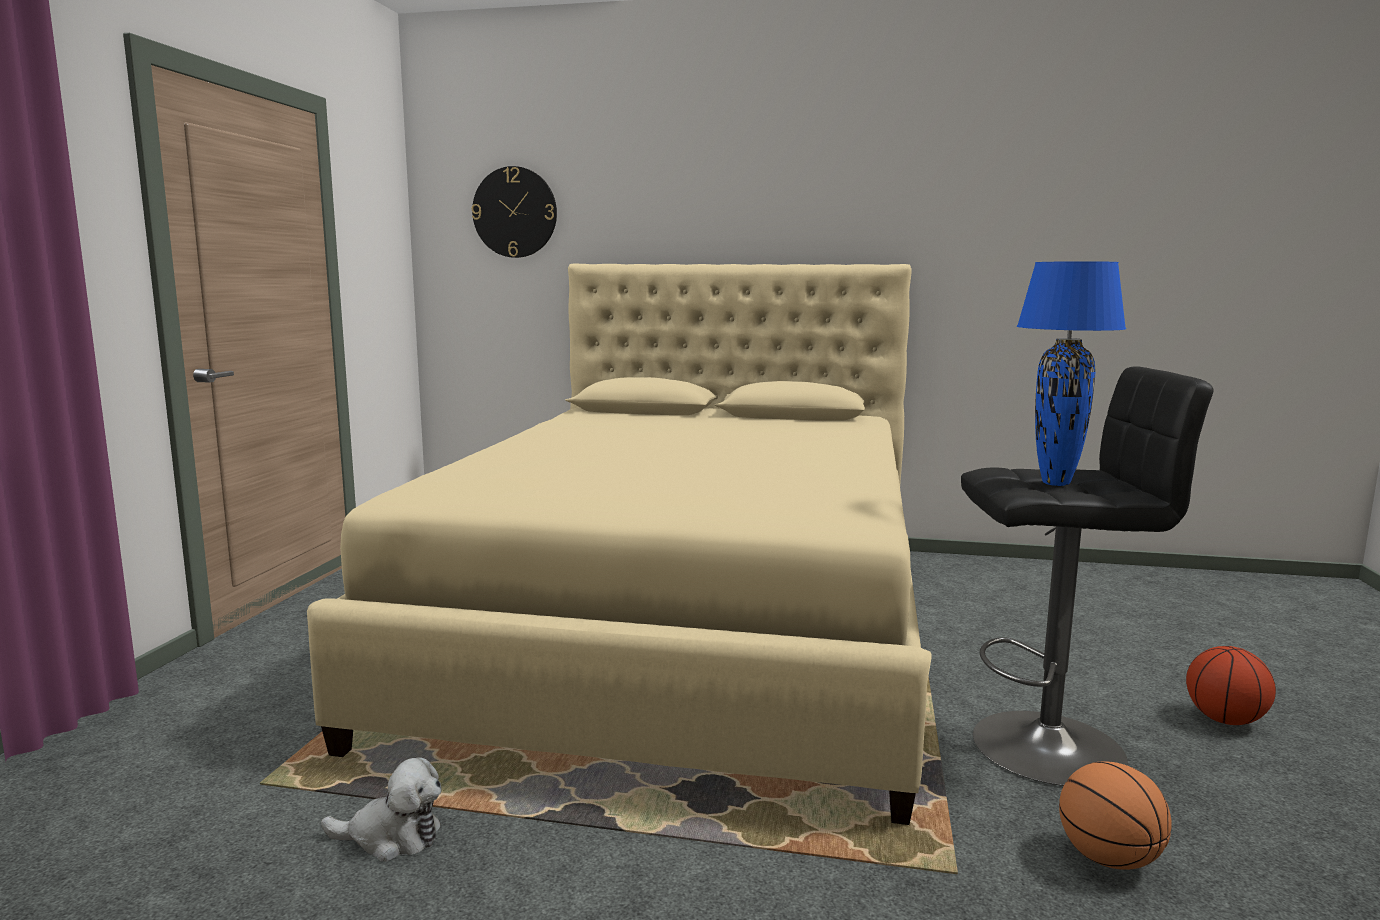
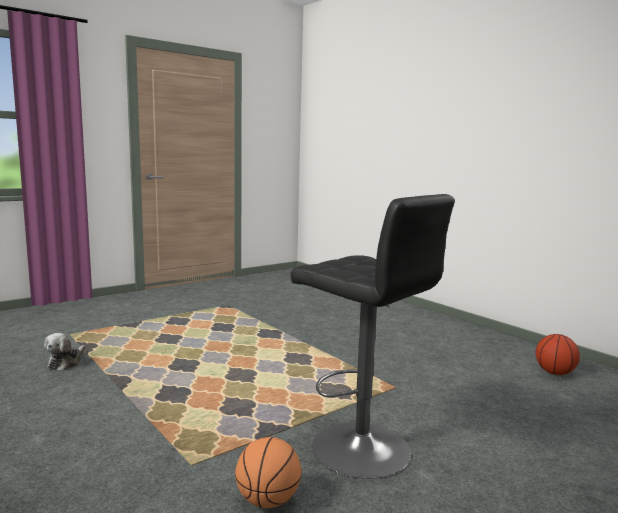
camera: 40 degrees right, 0 degrees up
beige bed [307,264,932,825] -> none
plush toy [321,757,442,862] -> plush toy turned 60 degrees clockwise [44,333,85,371]
wall clock [472,166,557,258] -> none
blue table lamp [1017,261,1126,486] -> none
basketball [1186,646,1276,725] -> basketball moved to [536,334,580,375]

